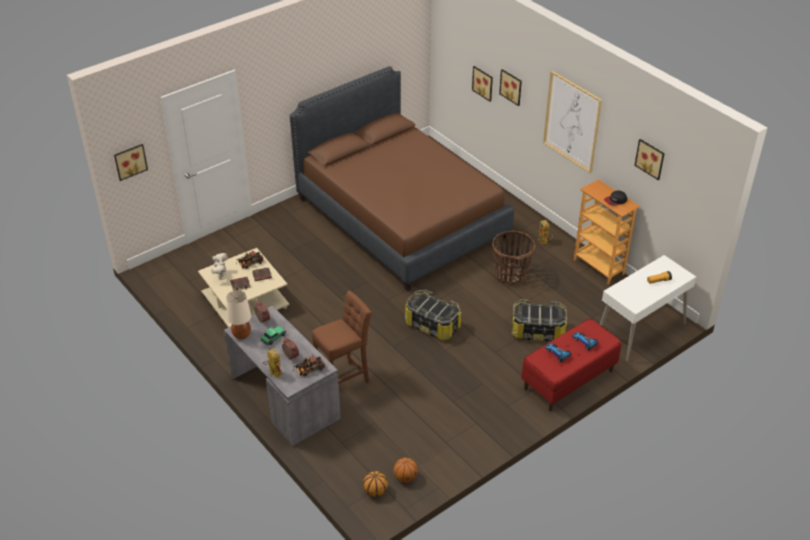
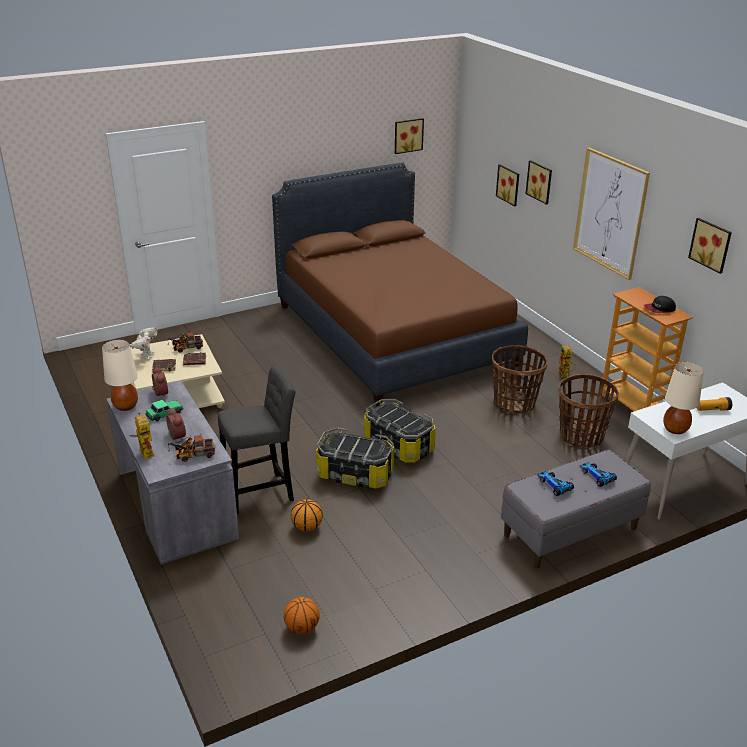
camera: 10 degrees right, 10 degrees down
picture [114,144,148,181] -> picture moved to [395,118,424,154]
brown stool [312,291,372,384] -> grey stool [218,365,296,514]
basketball [363,471,388,496] -> basketball moved to [291,499,323,532]
storage box [512,299,567,341] -> storage box moved to [316,428,394,489]
red bench [521,318,621,411] -> grey bench [501,449,651,569]
none -> basket [559,374,619,448]
none -> beige table lamp [663,362,704,434]

